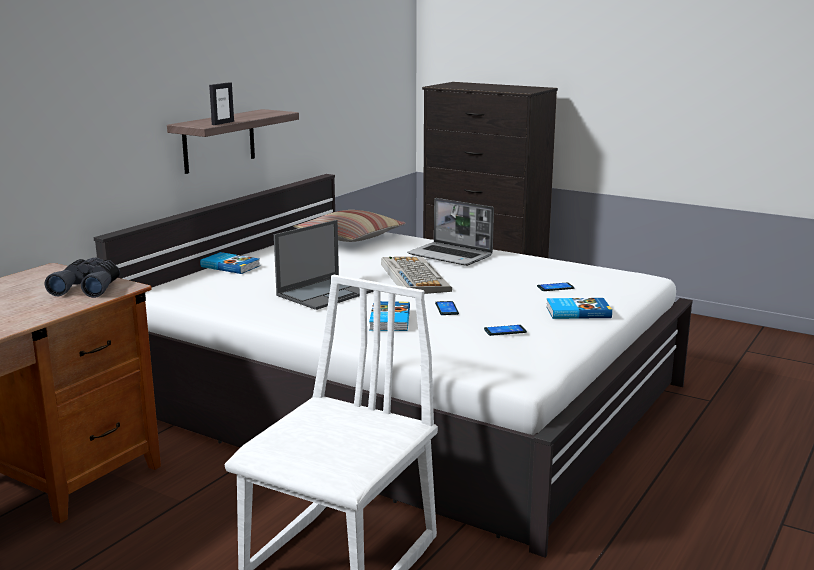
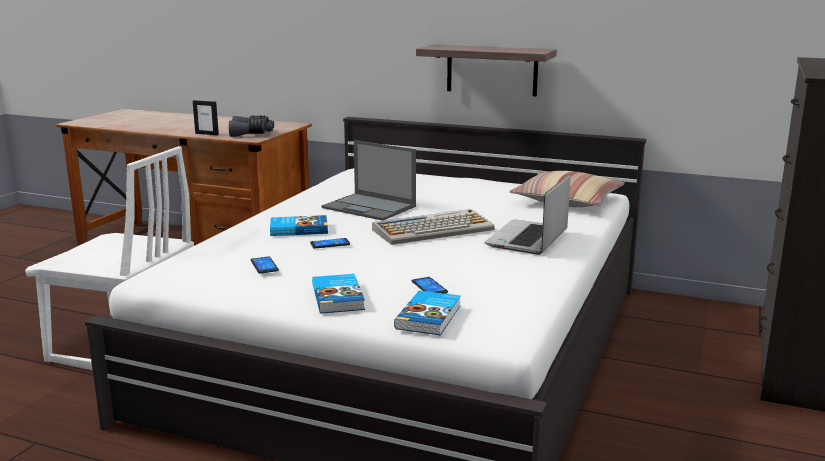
camera: 80 degrees right, 0 degrees up
book [200,252,260,274] -> book moved to [394,291,461,335]
picture frame [209,82,234,125] -> picture frame moved to [193,100,219,135]

